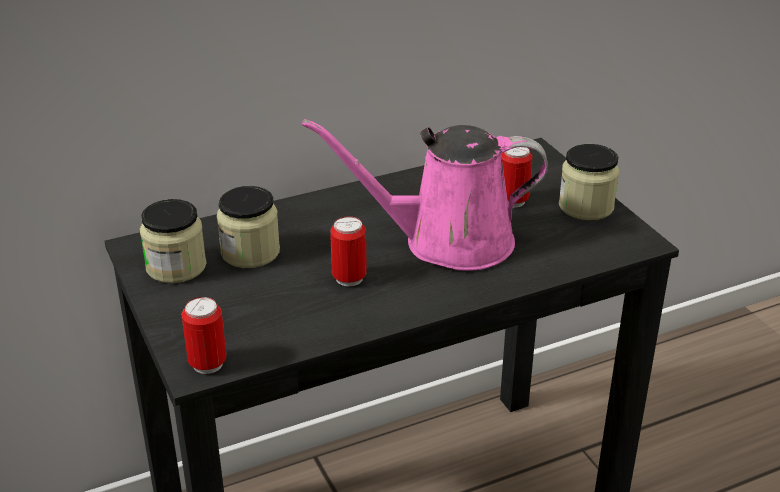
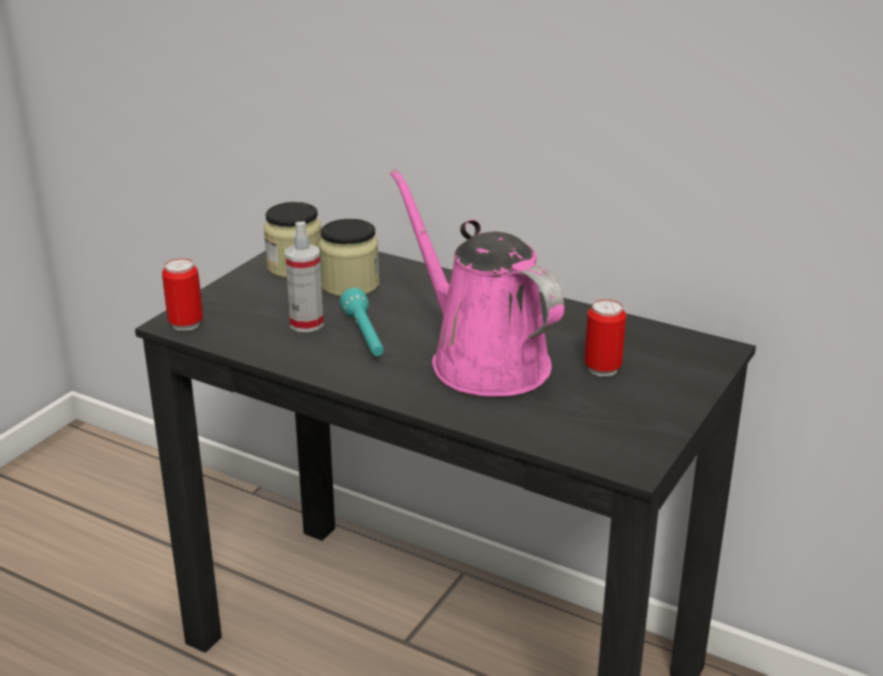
camera: 55 degrees right, 5 degrees down
can [330,216,367,286] -> turquoise flashlight [340,288,384,356]
jar [559,144,619,220] -> none
none -> spray bottle [285,221,324,332]

